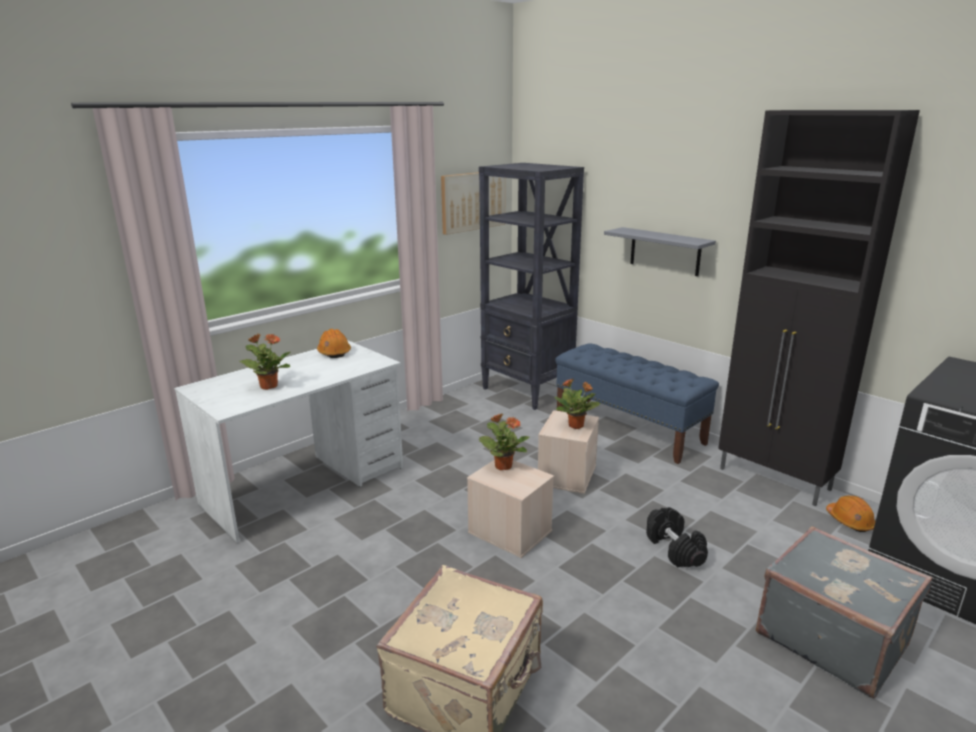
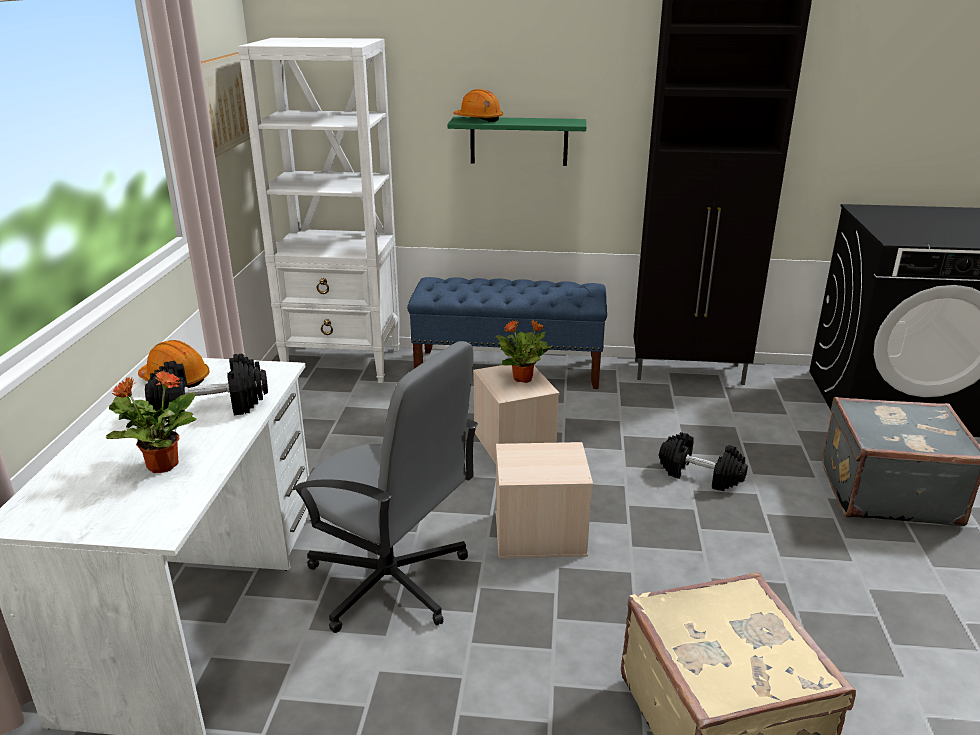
camera: 40 degrees left, 5 degrees up
black bookcase [479,163,584,410] -> white bookcase [238,38,400,383]
potted plant [479,414,530,471] -> none
grey shelf [604,227,716,276] -> green shelf [447,117,586,166]
orange hard hat [826,496,876,532] -> orange hard hat moved to [453,89,503,122]
none -> black dumbbell [145,354,268,419]
none -> grey office chair [292,341,478,633]

